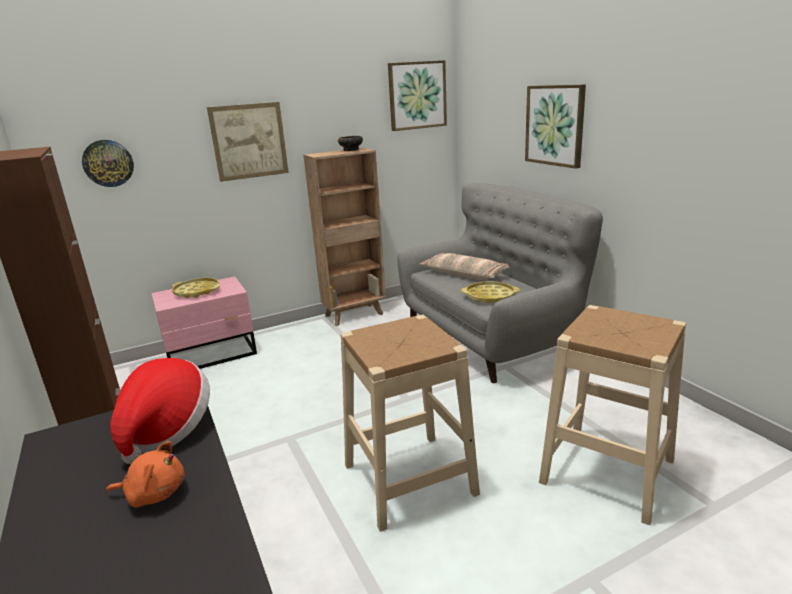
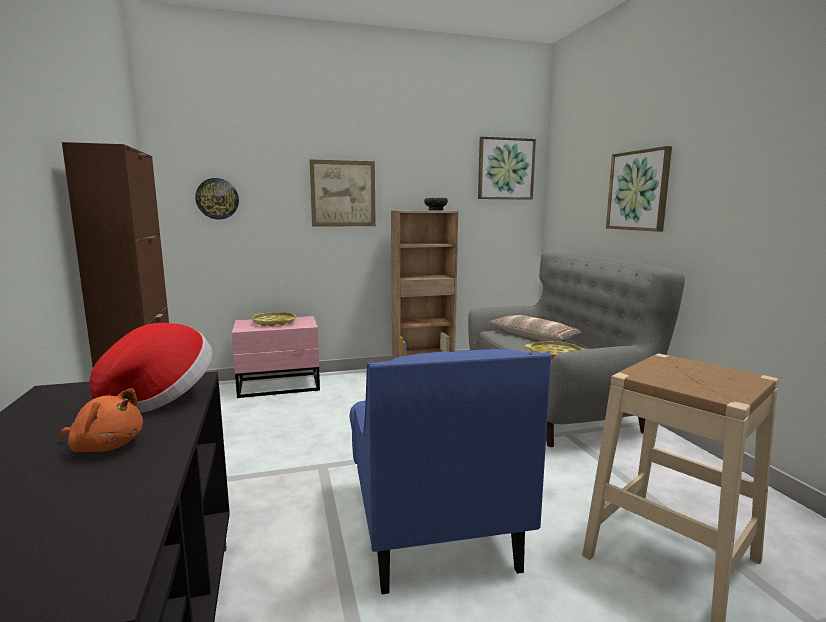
camera: 10 degrees right, 10 degrees down
beige stool [340,315,480,532] -> blue armchair [349,349,551,594]

